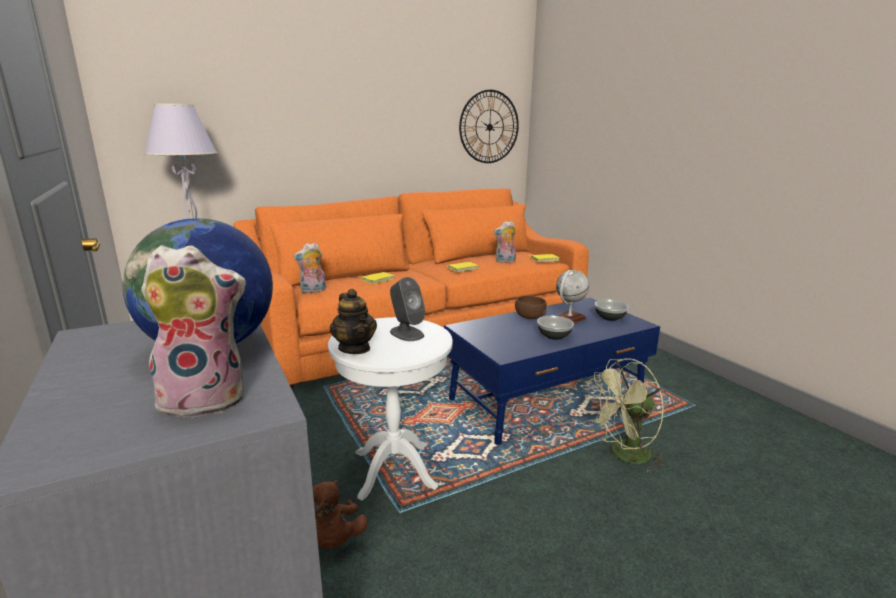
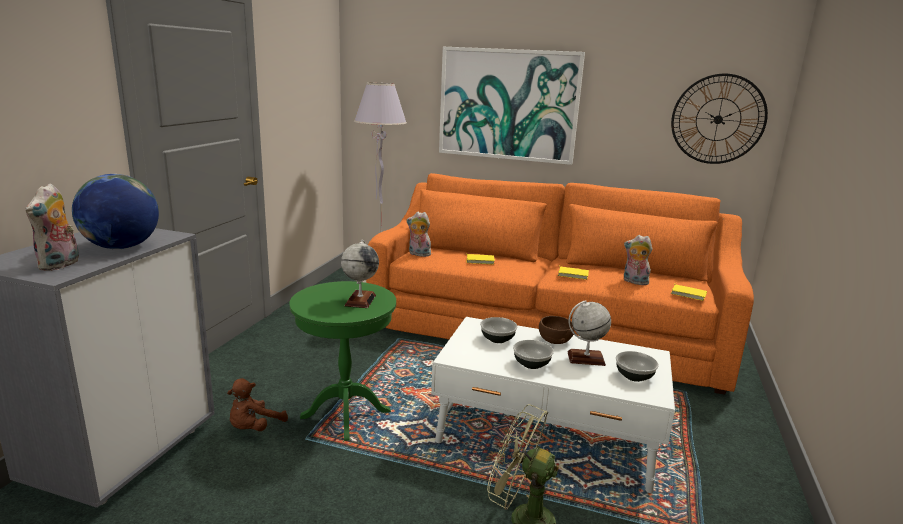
camera: 45 degrees right, 0 degrees up
plush toy [141,245,246,420] -> plush toy turned 60 degrees clockwise [26,183,79,271]
white side table [328,317,453,501] -> green side table [290,281,396,441]
teapot [330,289,377,354] -> none
grey speaker [390,277,425,341] -> globe [341,240,379,308]
blue coffee table [444,298,660,445] -> white coffee table [431,317,675,493]
none -> picture [439,47,585,165]
none -> bowl [480,317,517,343]

